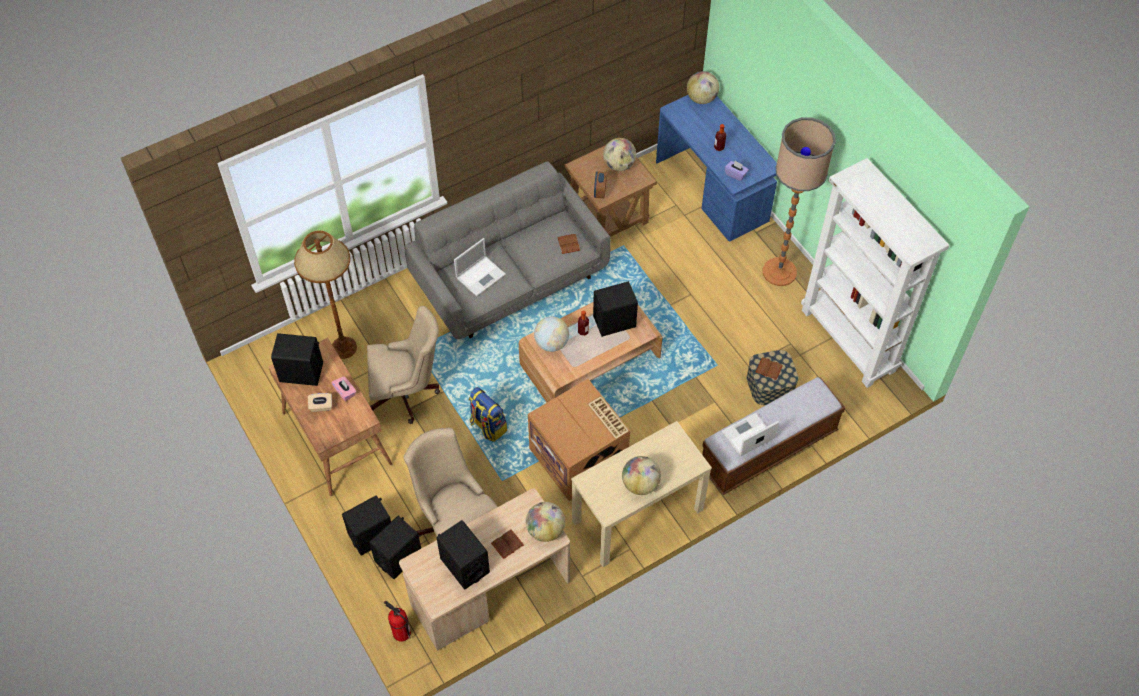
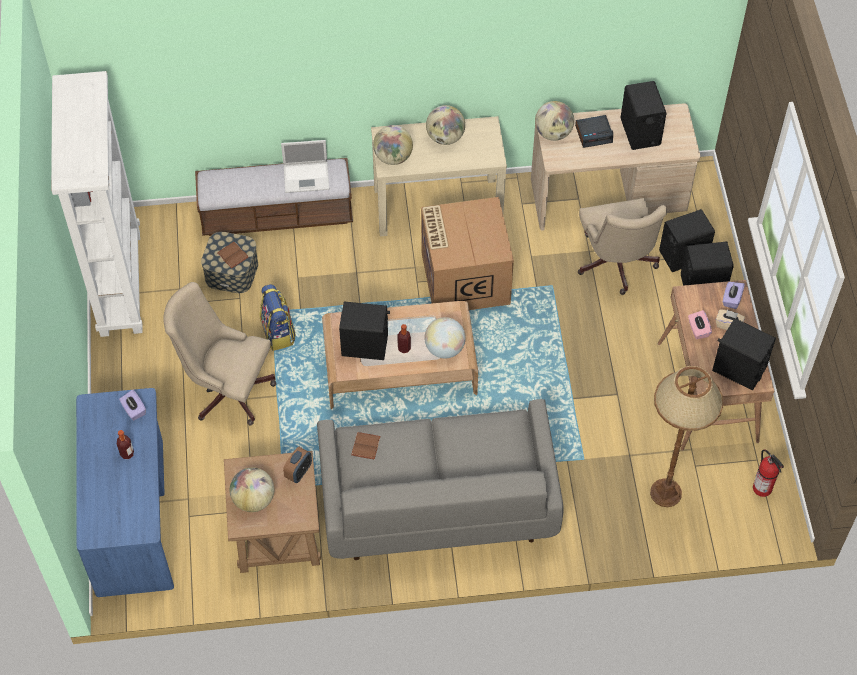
camera: 155 degrees left, 0 degrees up
beige office chair [367,306,440,424] -> beige office chair moved to [163,282,277,426]
fire extinguisher [384,601,411,642] -> fire extinguisher moved to [753,449,784,497]
laptop [454,238,506,296] -> none
backpack [469,387,507,442] -> backpack moved to [260,284,296,351]
brown book [491,530,524,559] -> alarm clock [575,115,613,148]
globe [687,71,719,104] -> globe moved to [373,125,413,165]
floor lamp [763,117,836,286] -> none
none -> purple tissue box [723,282,745,309]

